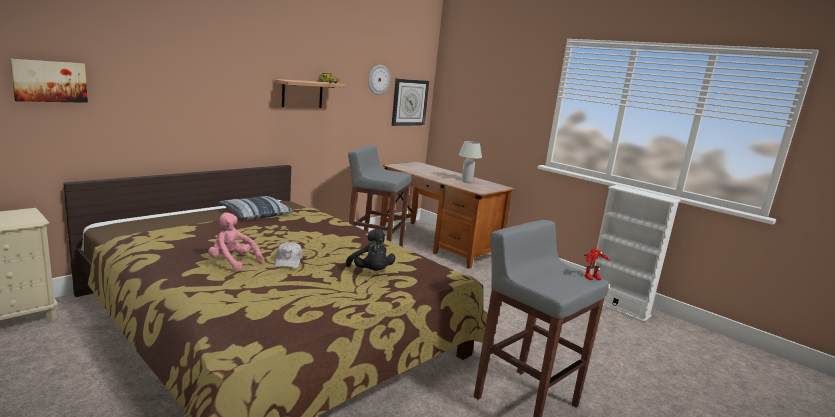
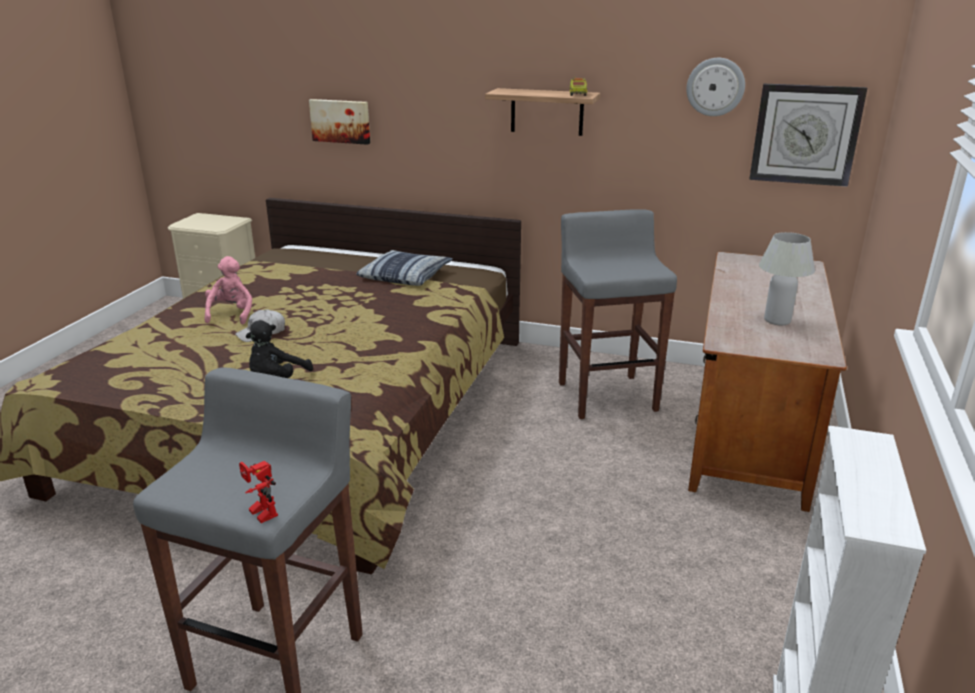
camera: 65 degrees right, 10 degrees up
picture [10,59,88,103] -> picture moved to [309,99,370,145]

